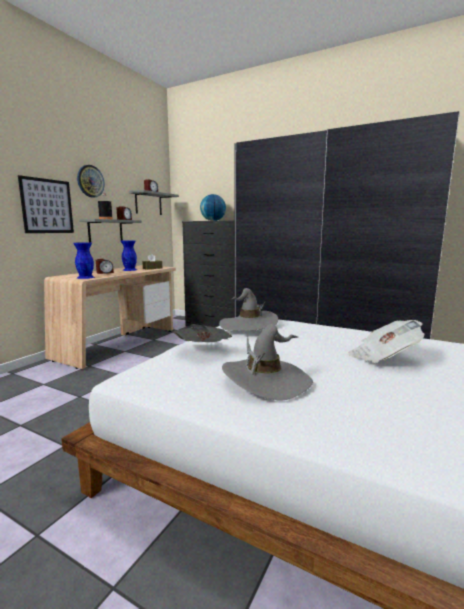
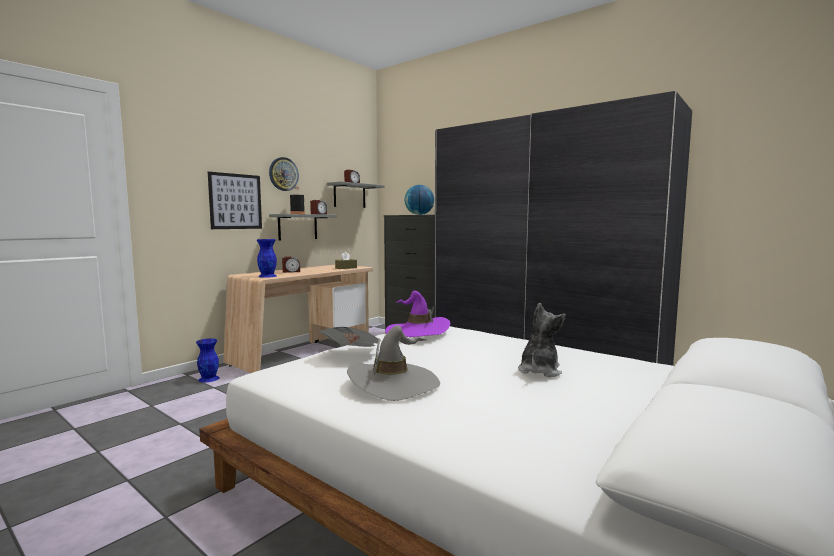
camera: 10 degrees right, 5 degrees down
blue vase [121,240,137,271] -> blue vase moved to [196,338,220,383]
grey hat [219,288,278,331] -> purple hat [385,291,450,337]
newspaper [349,320,424,363] -> plush toy [518,303,566,377]

